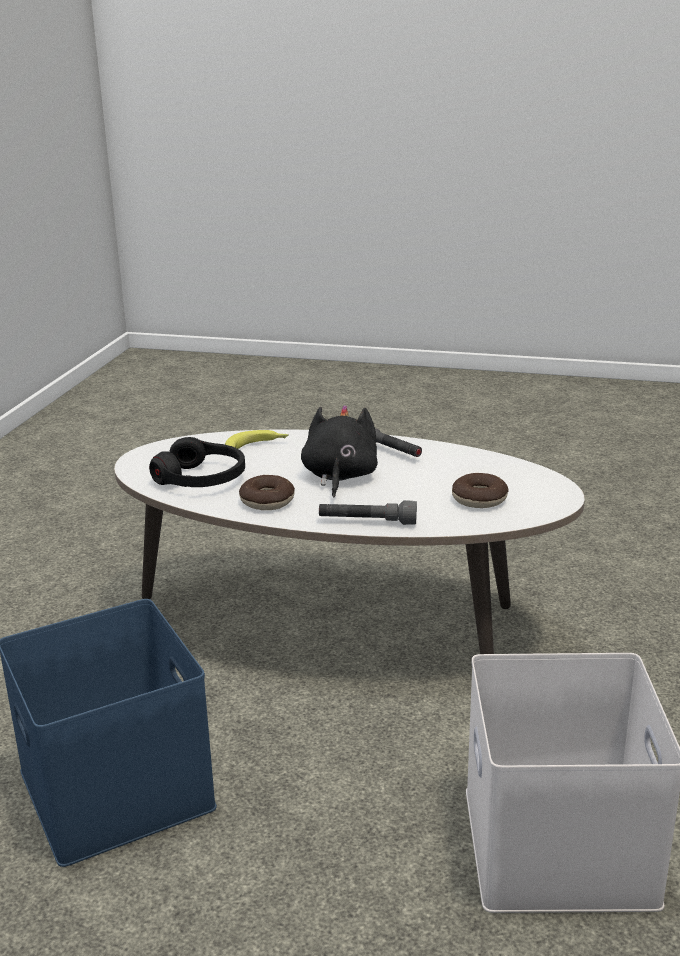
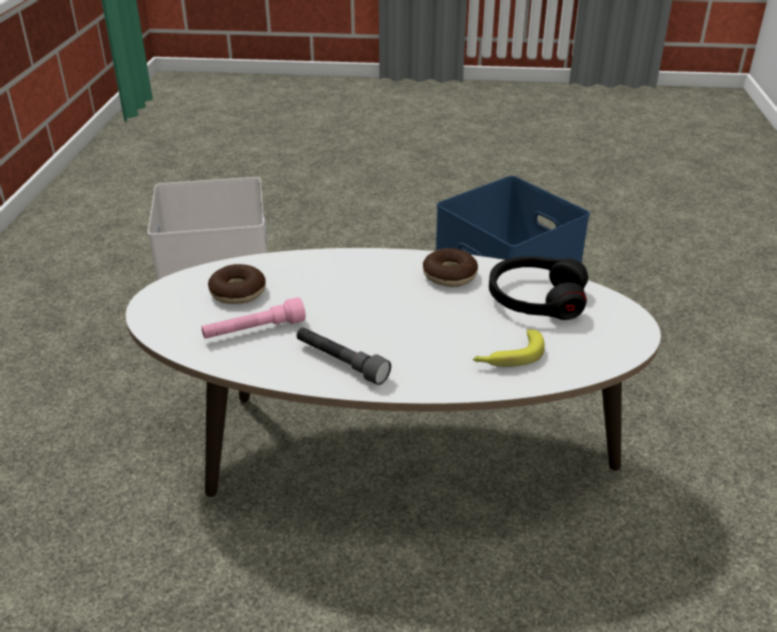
camera: 170 degrees right, 10 degrees up
black plush toy [301,405,378,497] -> none
grey flashlight [319,500,417,525] -> none
none -> pink flashlight [201,297,306,339]

